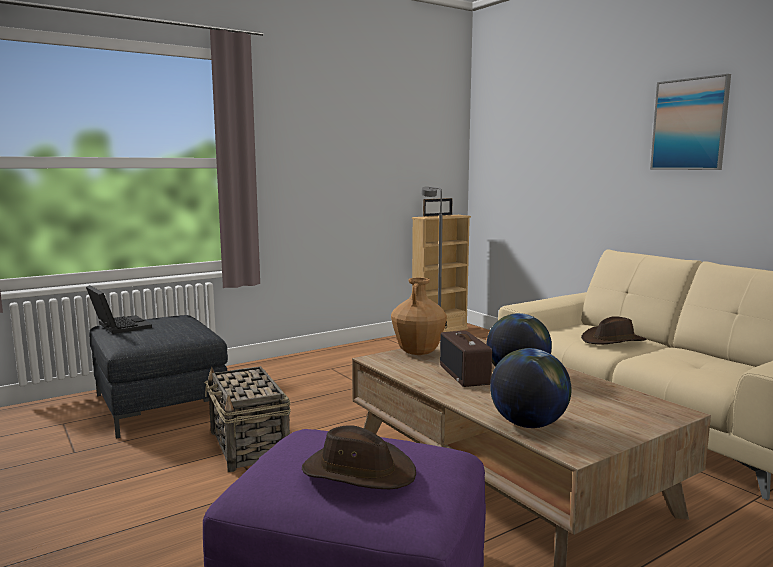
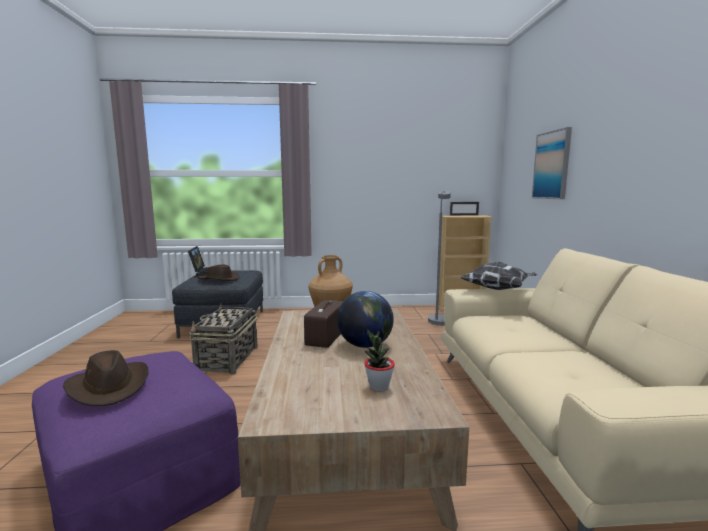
camera: 30 degrees right, 0 degrees up
globe [490,348,571,428] -> none
brown hat [581,316,647,344] -> brown hat moved to [198,265,239,281]
picture [650,74,731,170] -> picture moved to [532,127,572,199]
none -> potted plant [364,329,395,392]
none -> pillow [460,262,537,290]

